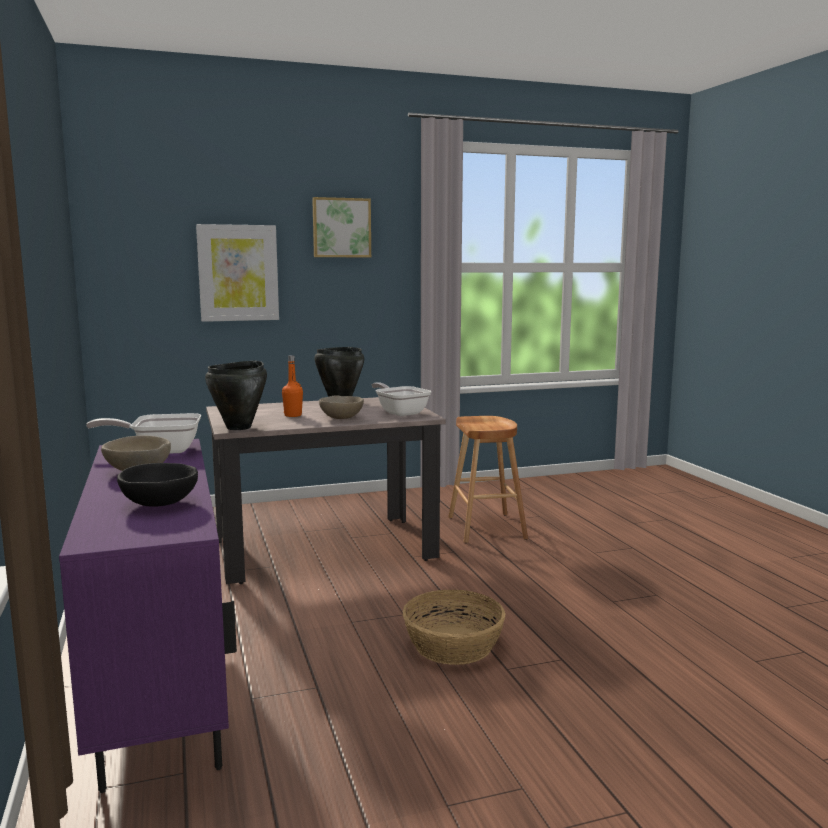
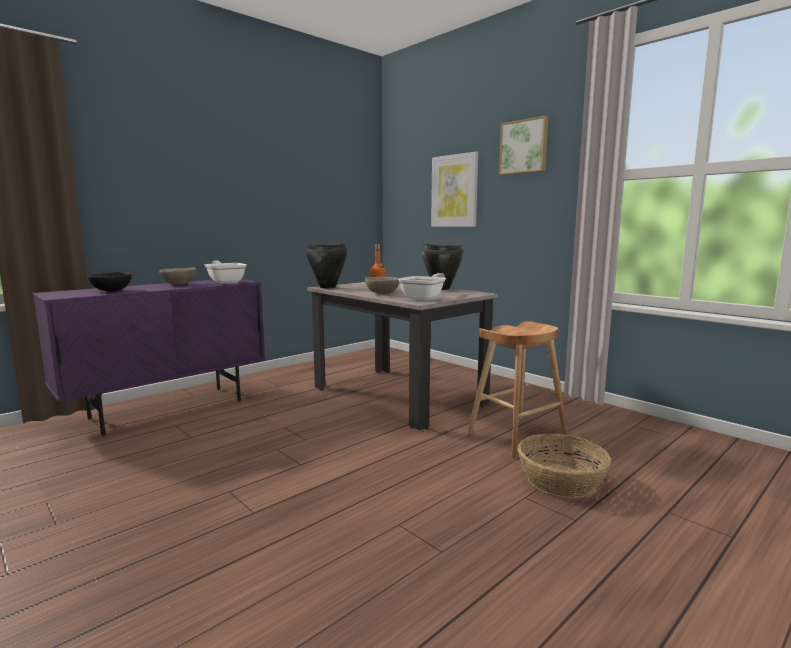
camera: 65 degrees right, 0 degrees up
basket [402,590,506,665] -> basket moved to [518,434,611,498]

